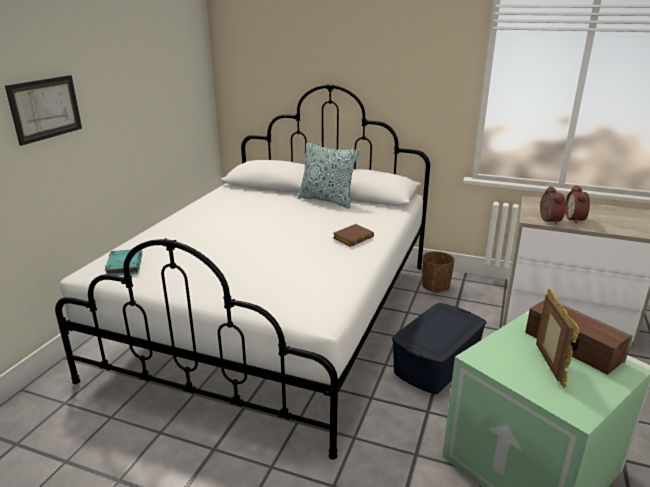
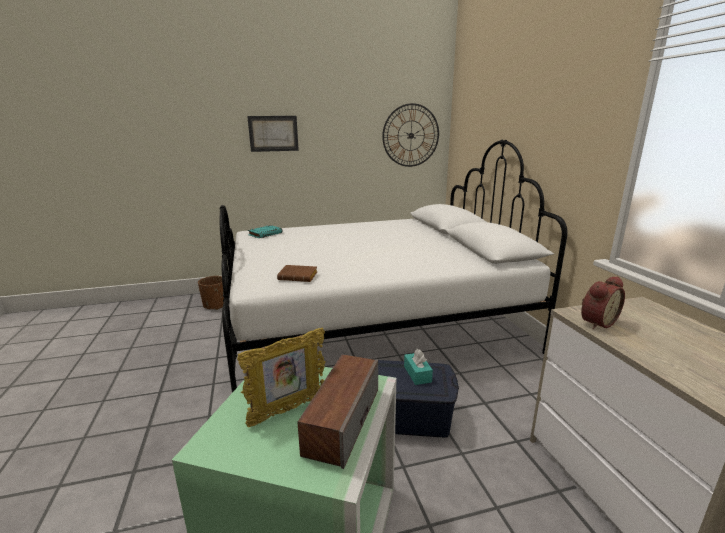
camera: 55 degrees right, 5 degrees down
pillow [297,143,360,209] -> none
brown book [333,224,374,247] -> brown book moved to [277,265,318,282]
brown planter [422,251,455,293] -> brown planter moved to [198,276,224,310]
alarm clock [565,185,590,224] -> none
none -> wall clock [382,103,439,167]
none -> turquoise tissue box [404,349,433,385]

